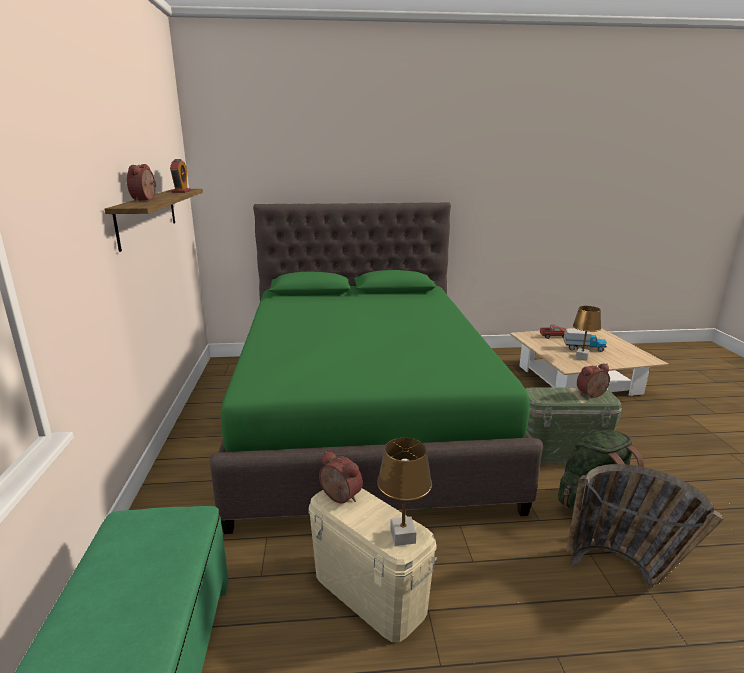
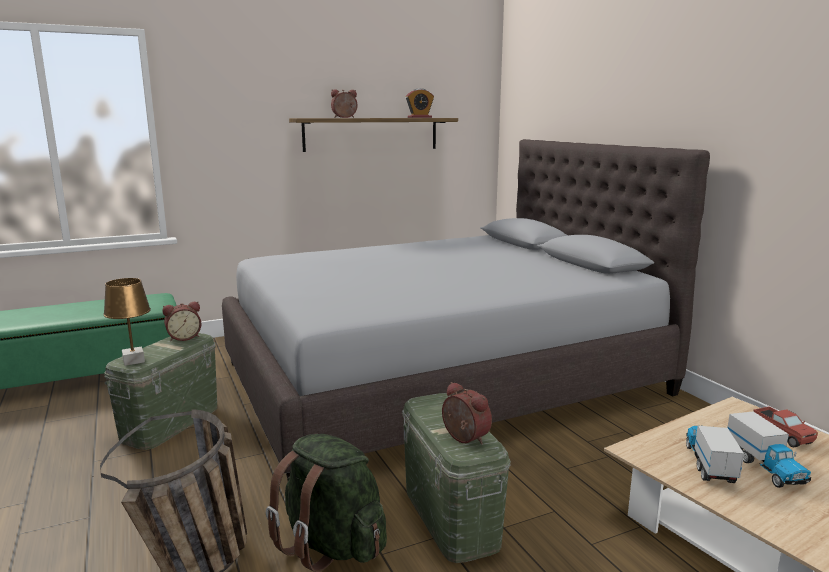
camera: 70 degrees right, 5 degrees down
green bed [209,202,543,534] -> grey bed [222,139,710,479]
beige storage box [308,488,437,642] -> green storage box [104,333,217,450]
alarm clock [319,451,363,503] -> alarm clock turned 45 degrees clockwise [163,301,201,341]
brown table lamp [573,306,601,360] -> toy truck [686,426,744,483]

